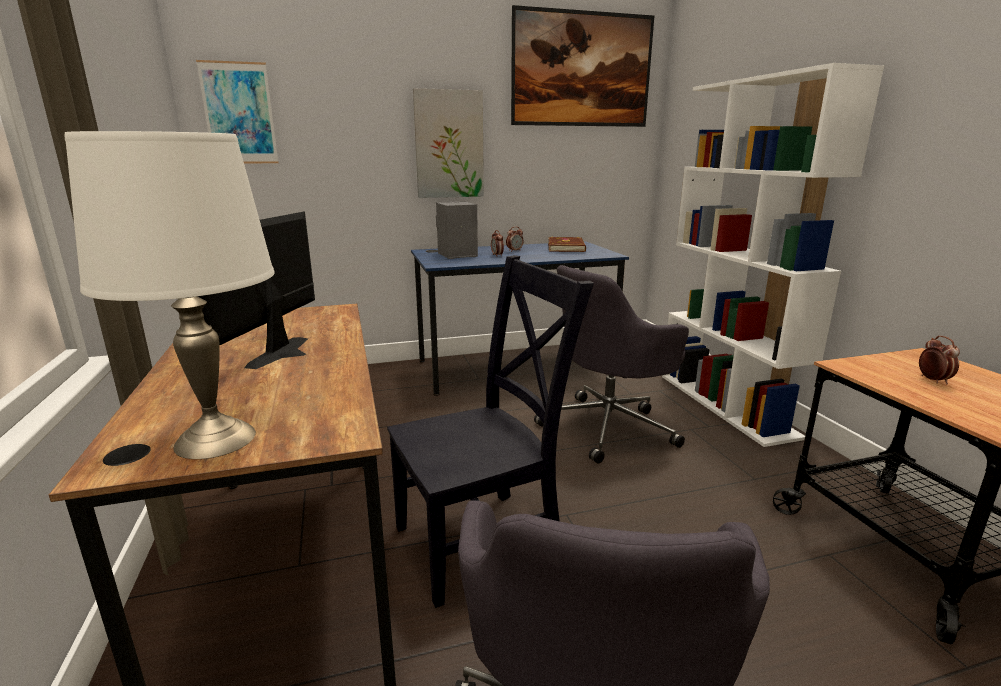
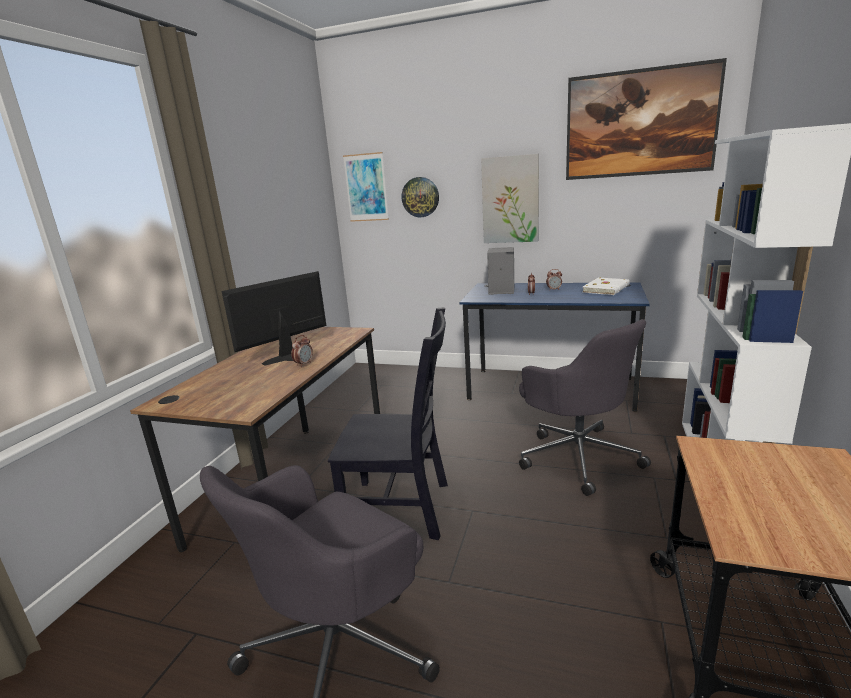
camera: 35 degrees right, 0 degrees up
white table lamp [65,131,275,459] -> none
grey office chair [534,265,689,464] -> grey office chair turned 120 degrees counterclockwise [519,319,651,496]
brown book [548,237,586,252] -> white book [582,278,630,295]
alarm clock [919,336,960,384] -> alarm clock moved to [291,335,313,367]
none -> wall clock [402,177,439,217]

